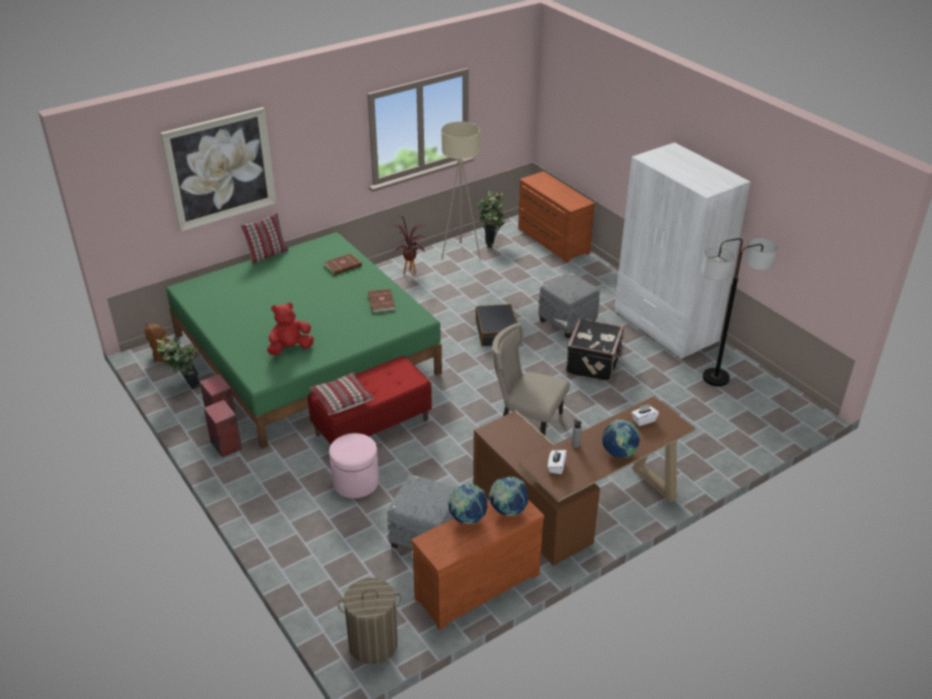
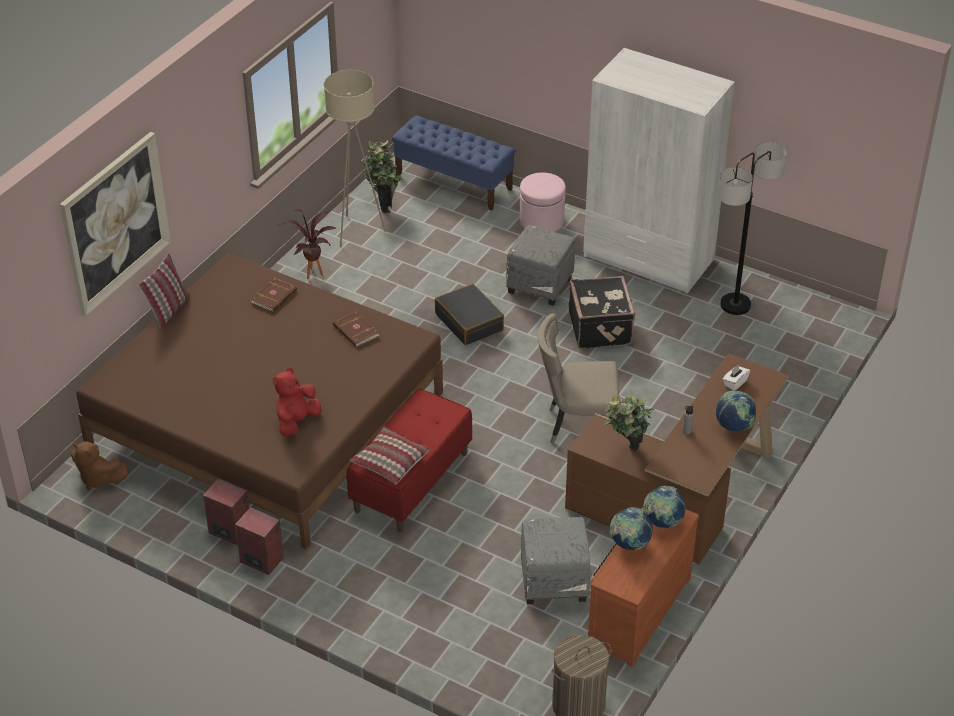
camera: 25 degrees left, 5 degrees up
potted plant [155,337,200,389] -> potted plant moved to [604,395,655,451]
green bed [166,232,442,449] -> brown bed [76,253,443,549]
pink ottoman [329,433,379,498] -> pink ottoman moved to [520,173,566,232]
brown dresser [518,171,595,263] -> blue bench [392,116,515,211]
white tissue box [548,449,567,474] -> none

